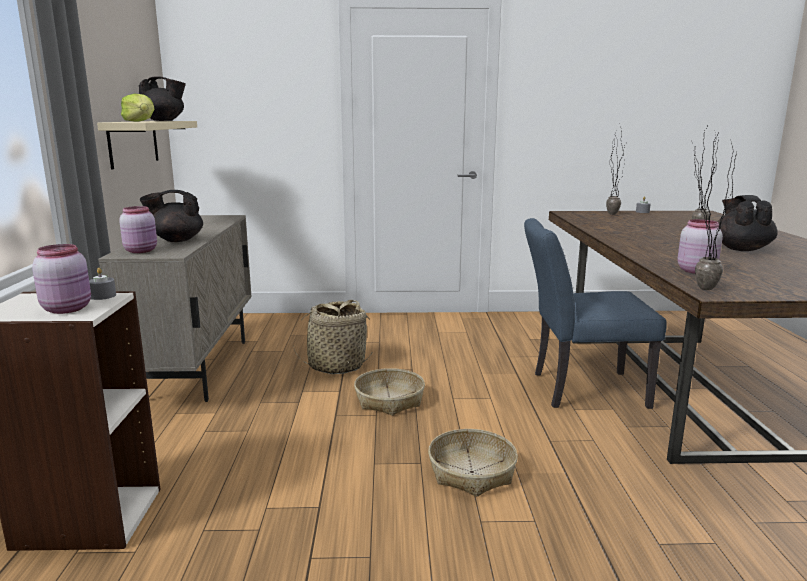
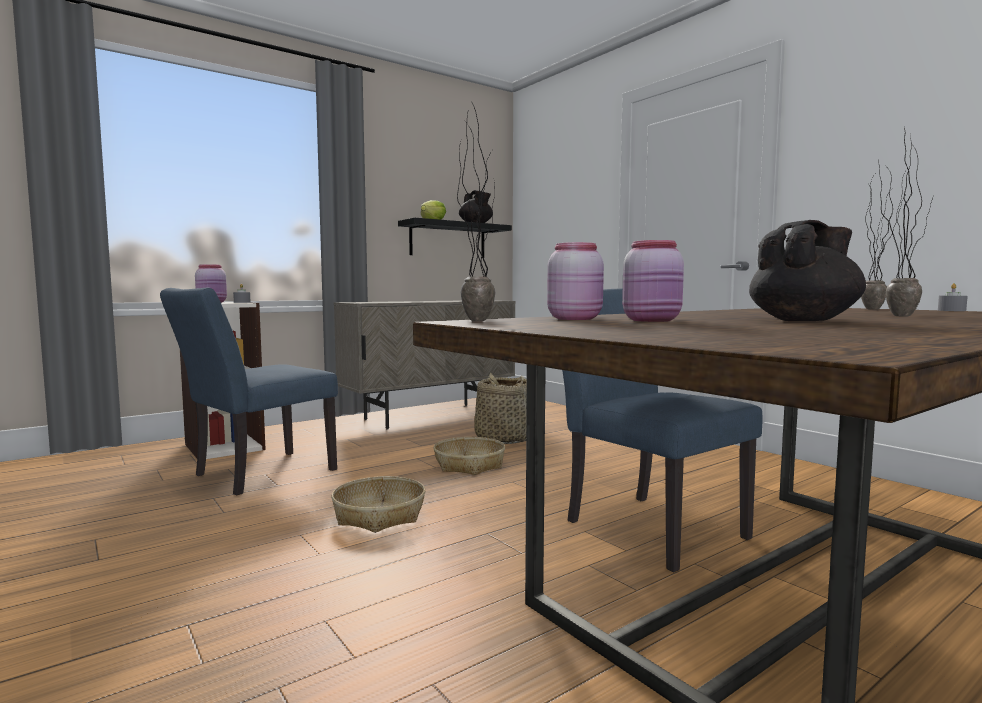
camera: 55 degrees right, 10 degrees down
beige shelf [97,121,197,170] -> black shelf [398,218,512,258]
pink jar [119,206,157,253] -> pink jar moved to [622,240,684,322]
black teapot [140,190,203,242] -> none
none -> blue chair [160,288,338,495]

